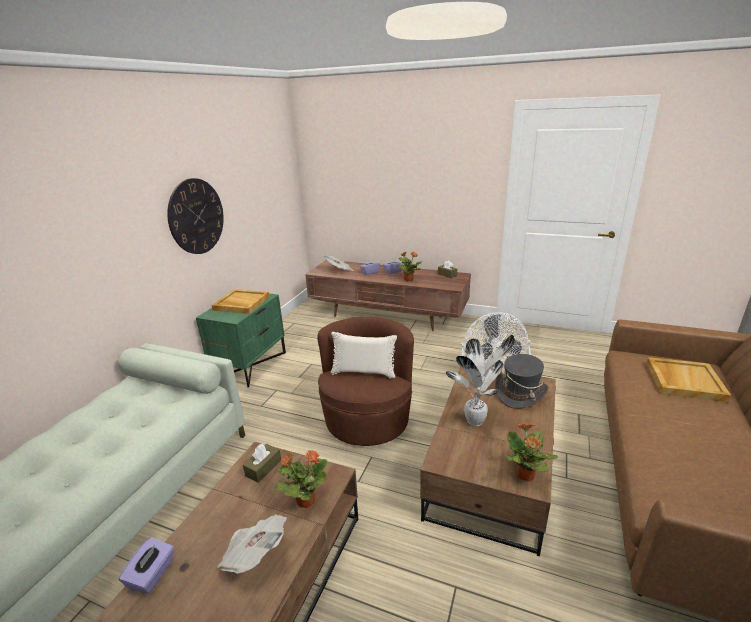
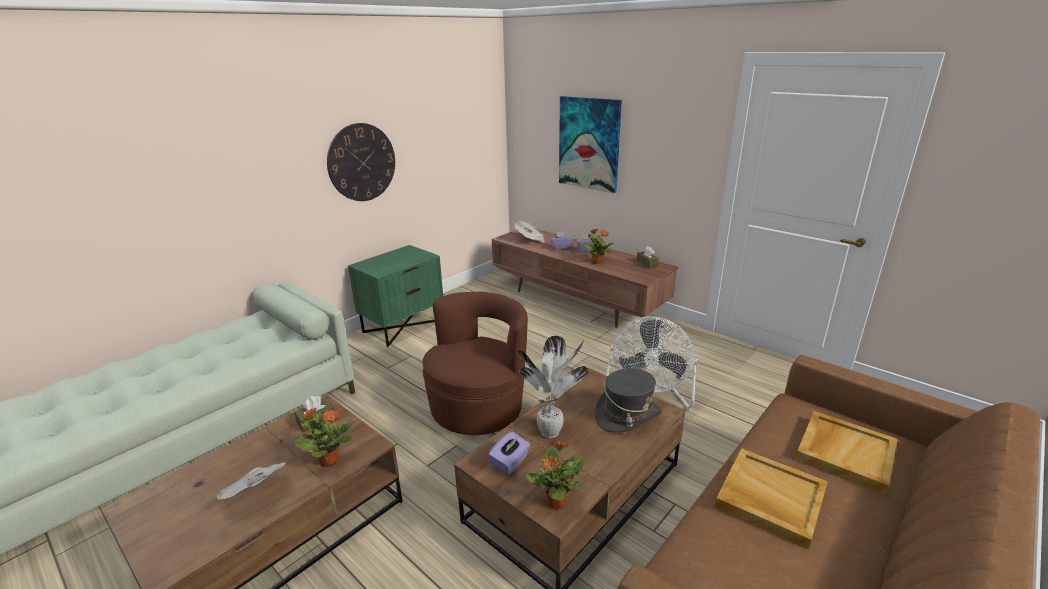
camera: 20 degrees right, 0 degrees up
purple tissue box [119,537,174,594] -> purple tissue box moved to [488,431,530,475]
beige tray [212,289,270,314] -> beige tray moved to [715,448,828,549]
white pillow [331,332,397,379] -> none
none -> picture [559,96,622,193]

